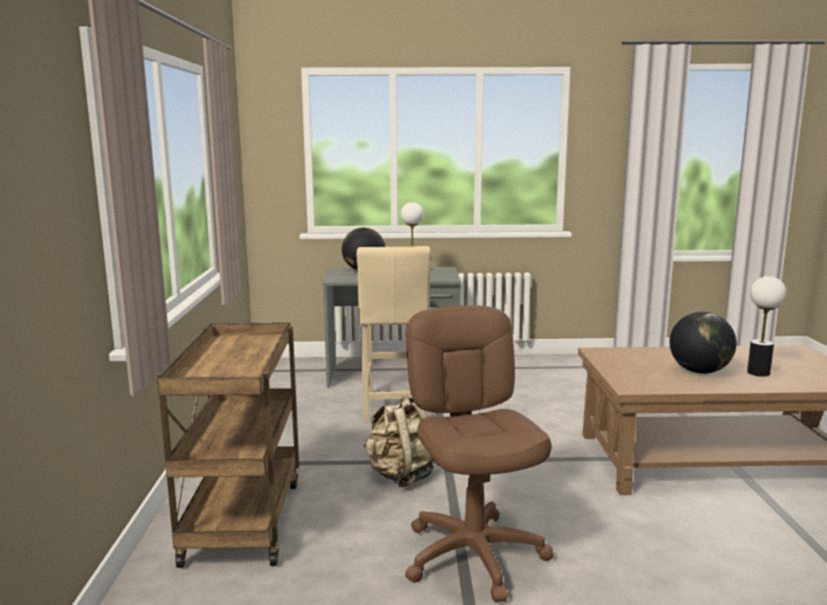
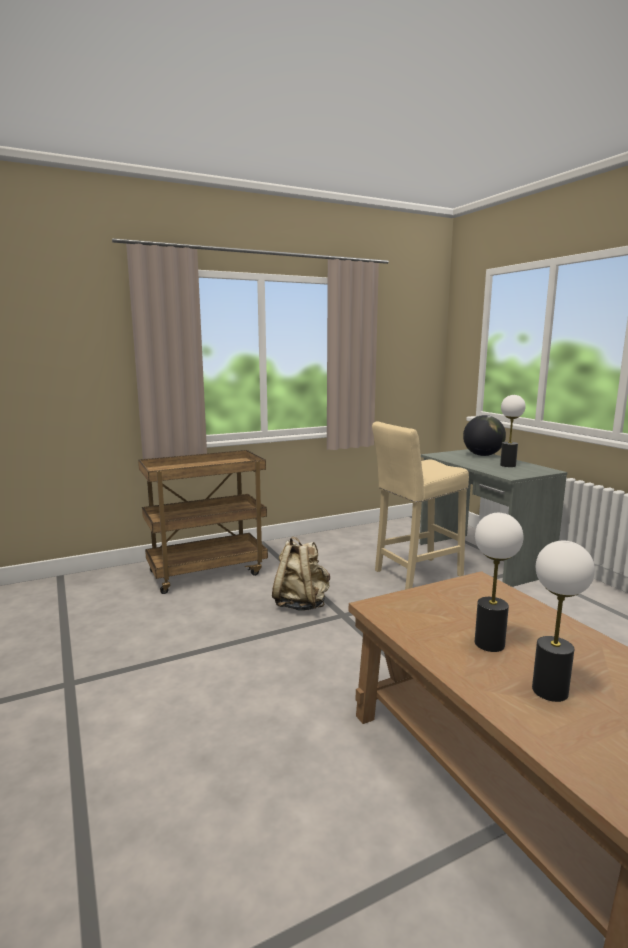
camera: 65 degrees right, 0 degrees up
brown office chair [405,305,554,603] -> none
globe [670,312,736,374] -> table lamp [475,513,523,652]

